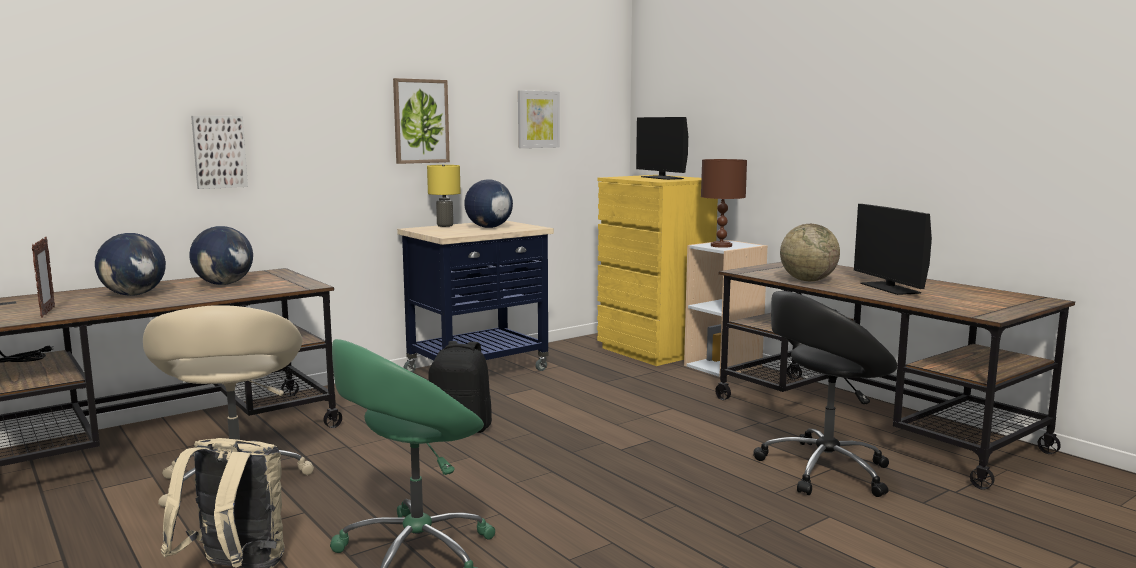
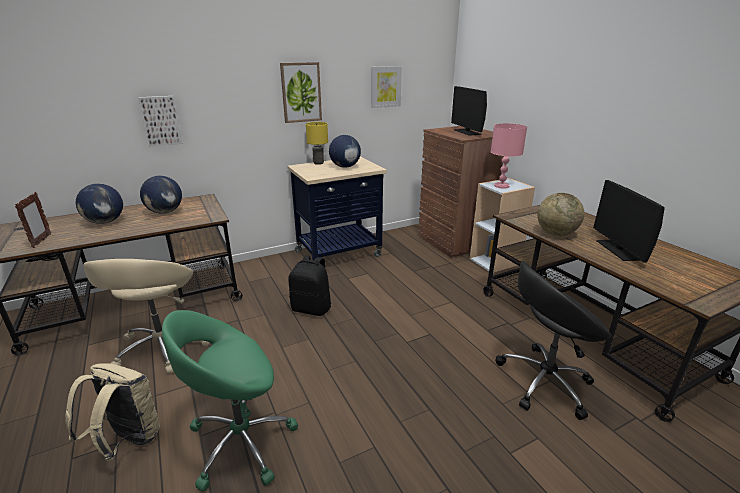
camera: 10 degrees right, 15 degrees up
yellow dresser [597,175,718,366] -> brown dresser [418,126,504,258]
brown table lamp [701,159,747,248] -> pink table lamp [491,124,527,189]

